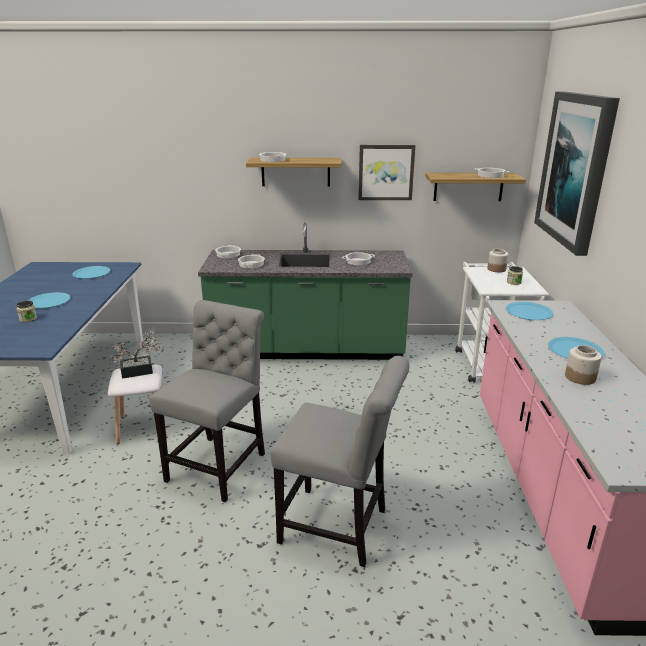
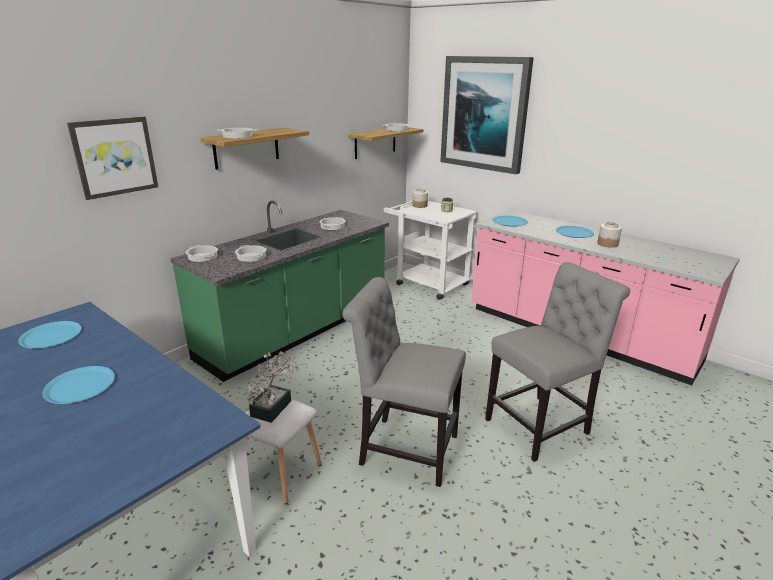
camera: 50 degrees left, 0 degrees up
jar [16,301,37,322] -> none
grey chair [149,300,265,502] -> grey chair turned 45 degrees counterclockwise [343,277,466,487]
picture [358,145,415,200] -> picture moved to [67,117,158,200]

